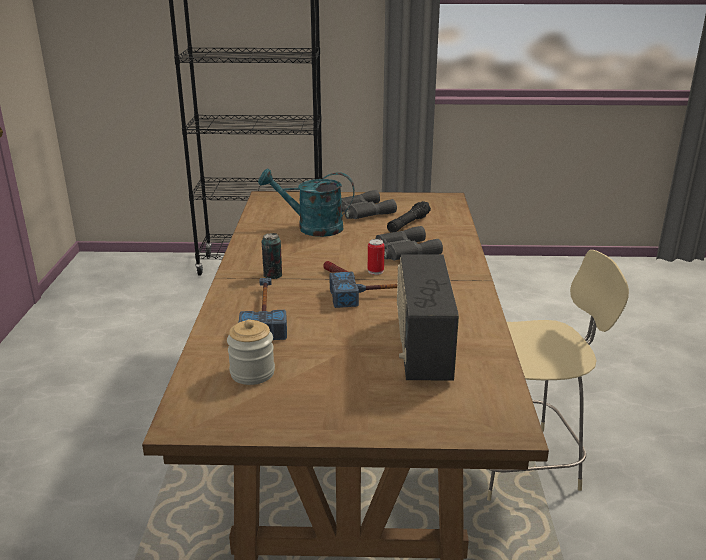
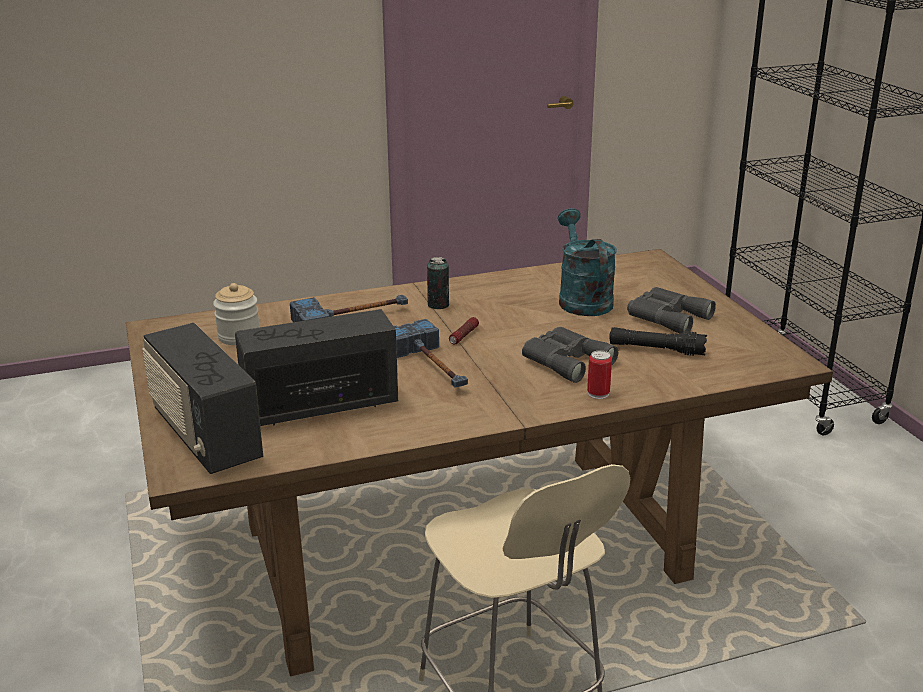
camera: 70 degrees right, 0 degrees up
can [368,239,385,275] -> can moved to [587,351,612,399]
none -> radio [142,323,263,474]

